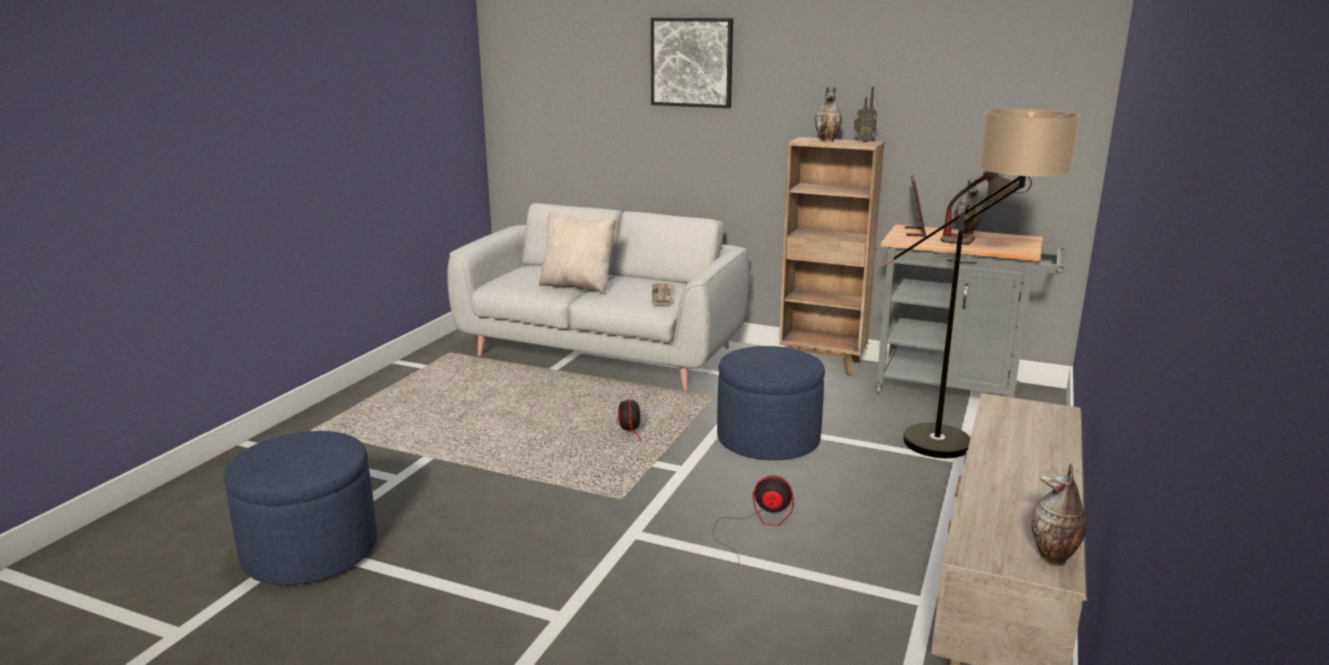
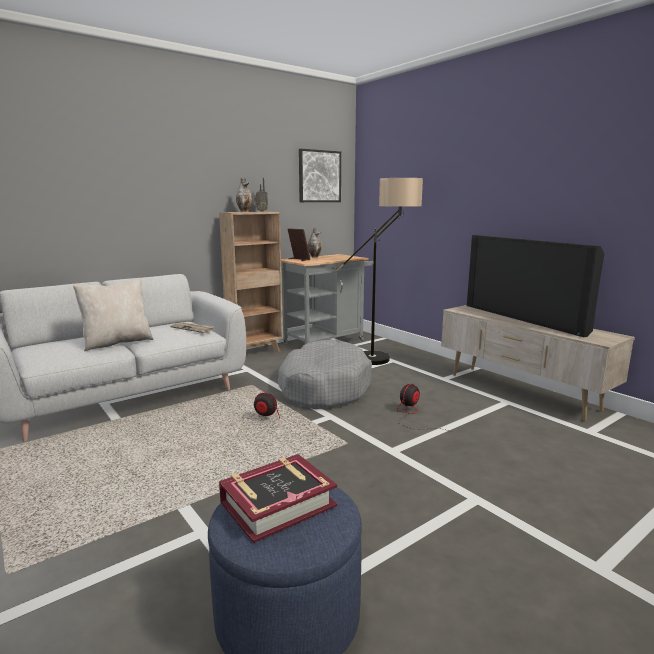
camera: 60 degrees left, 5 degrees down
picture [651,18,733,108] -> picture moved to [299,149,341,202]
blue ottoman [717,346,825,460] -> grey dog bed [278,339,372,409]
table lamp [940,171,1019,245] -> none
vase [1031,463,1087,566] -> none
none -> book [219,454,337,543]
none -> television [467,235,605,337]

